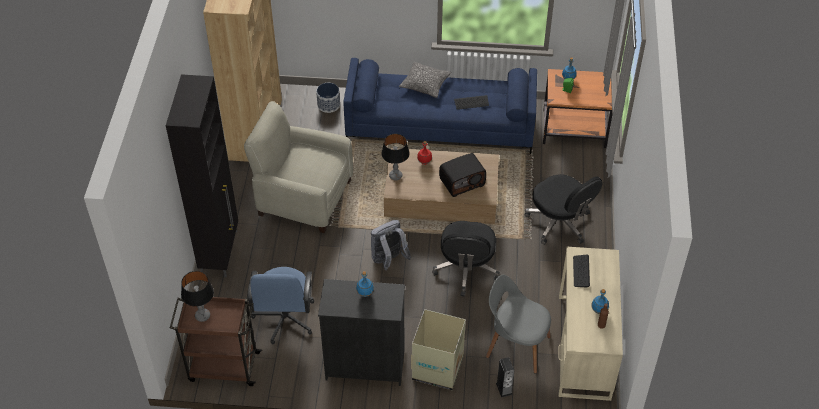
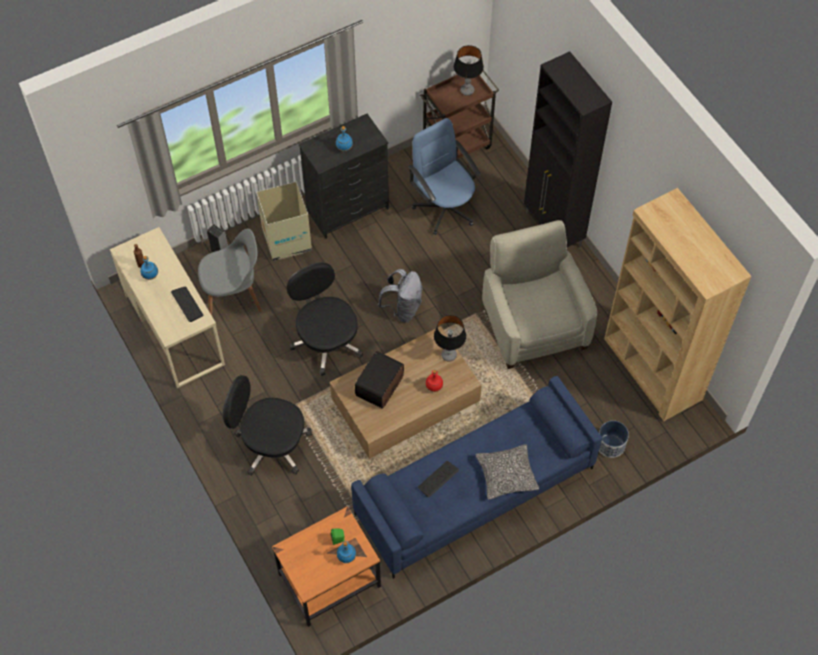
camera: 145 degrees right, 10 degrees up
beige armchair [244,101,353,233] -> beige armchair turned 90 degrees counterclockwise [482,220,597,369]

